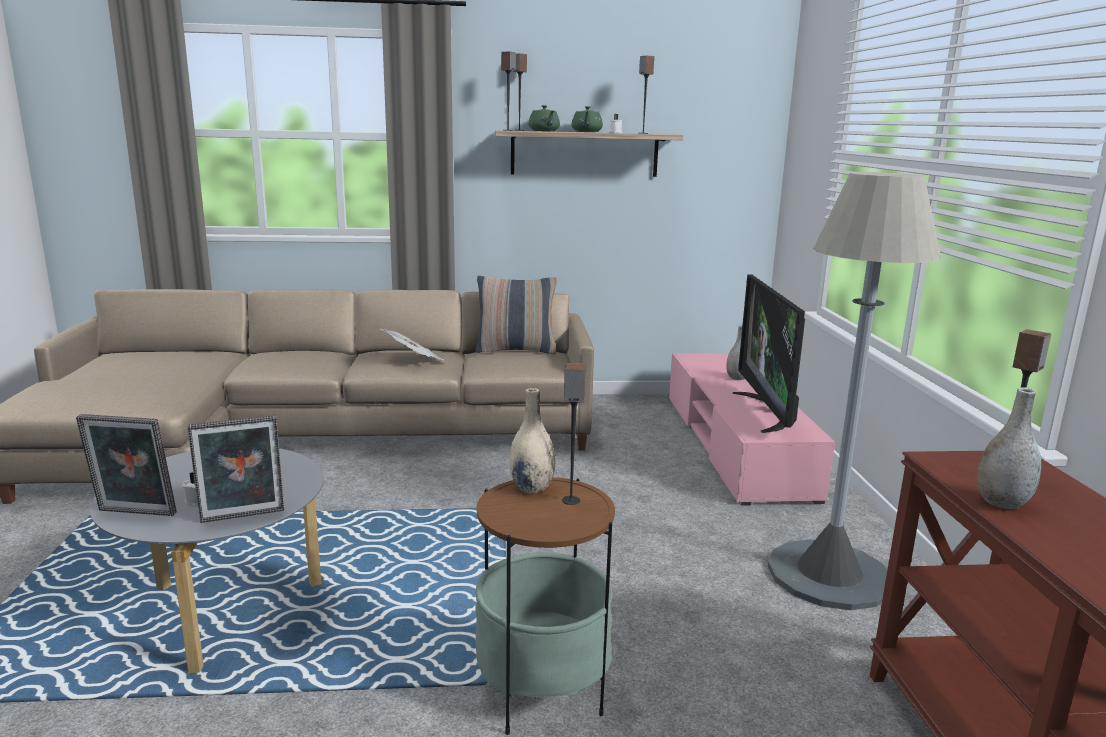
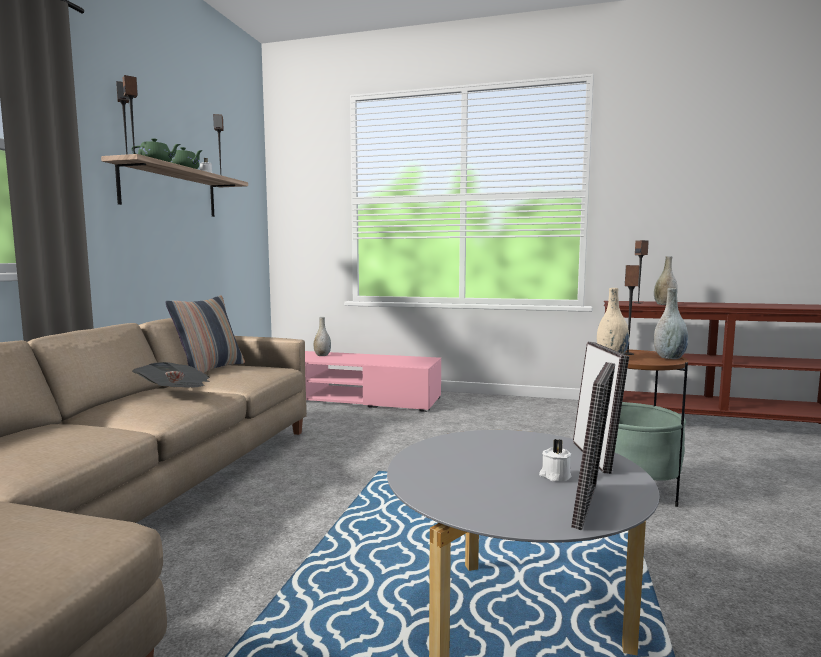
camera: 70 degrees left, 10 degrees down
television [732,274,805,433] -> none
grey floor lamp [768,172,941,610] -> none
none -> grey vase [654,288,688,359]

